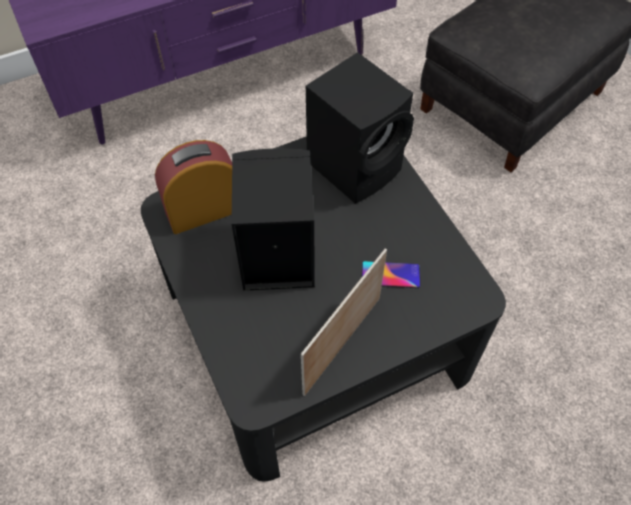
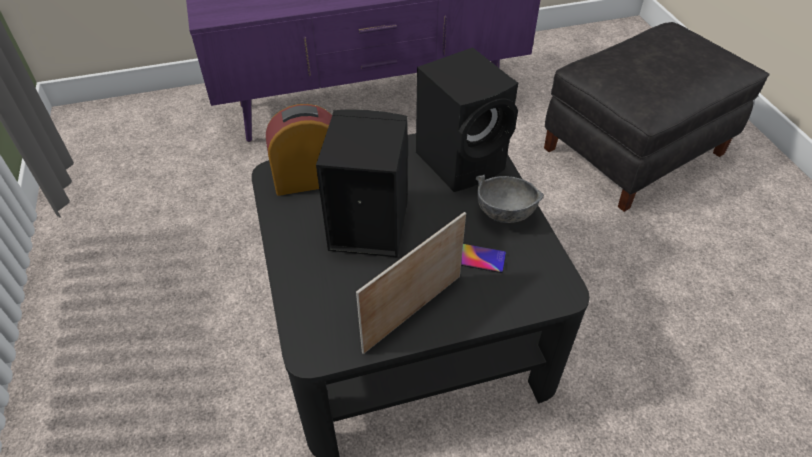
camera: 10 degrees right, 10 degrees down
none -> grey bowl [475,175,544,223]

